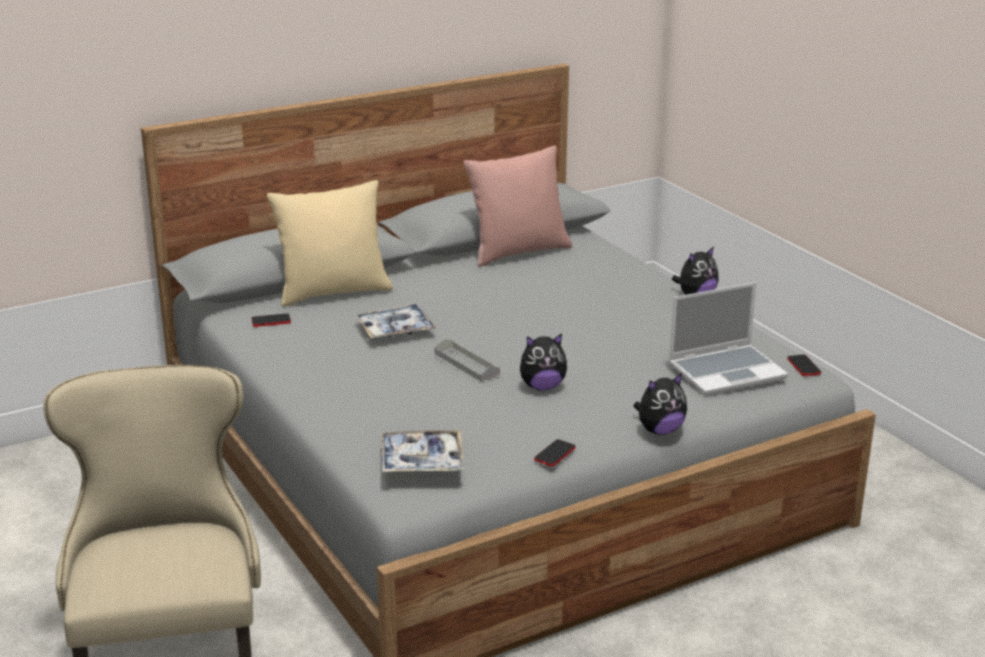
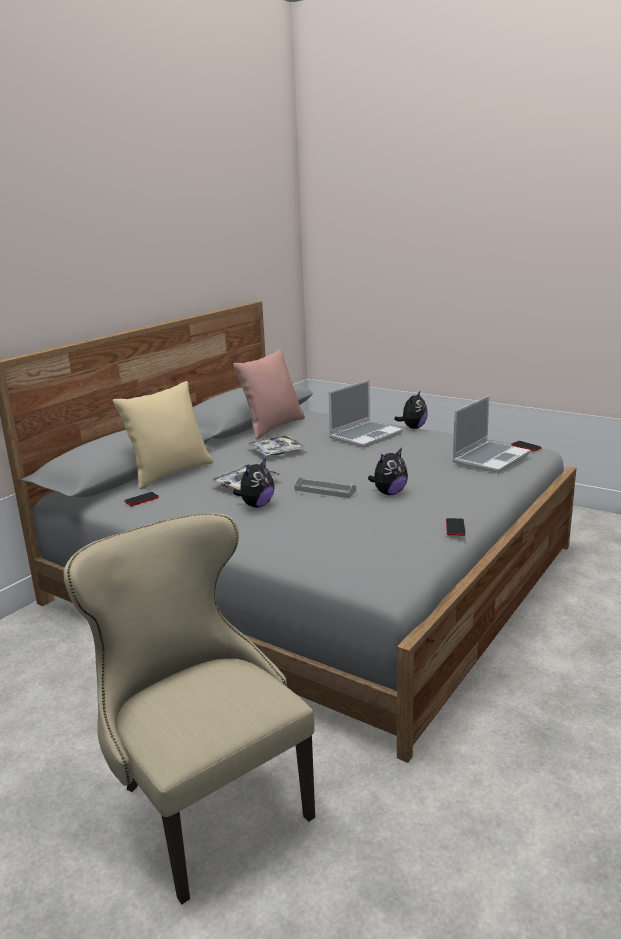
camera: 25 degrees left, 5 degrees down
tray [381,430,464,472] -> tray moved to [247,435,307,456]
plush toy [633,373,687,435] -> plush toy moved to [233,458,275,508]
none -> laptop [328,380,403,447]

